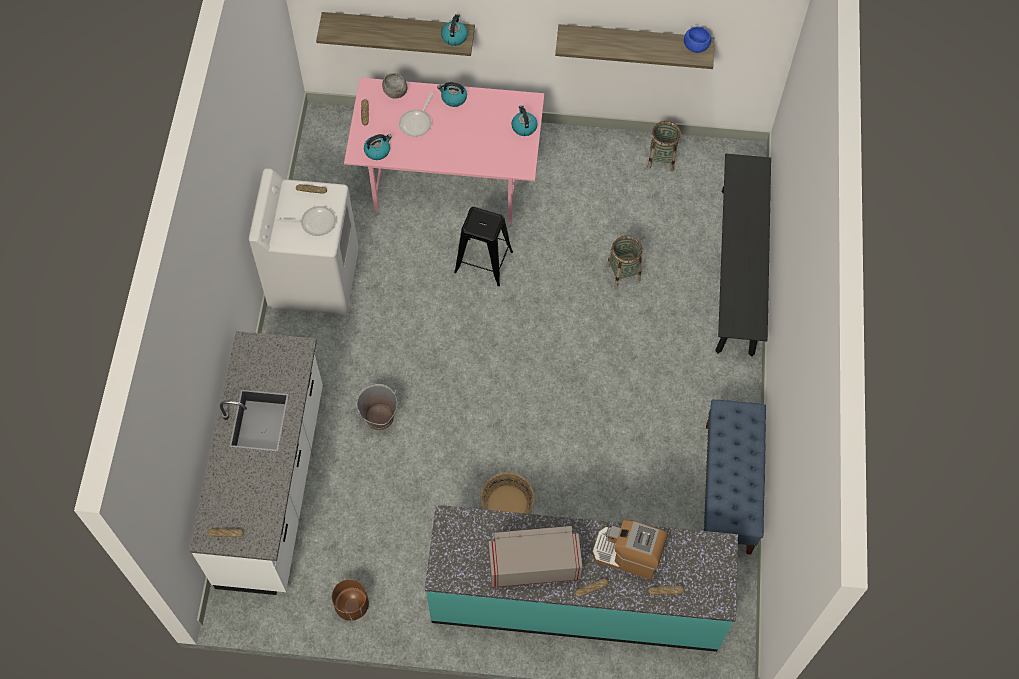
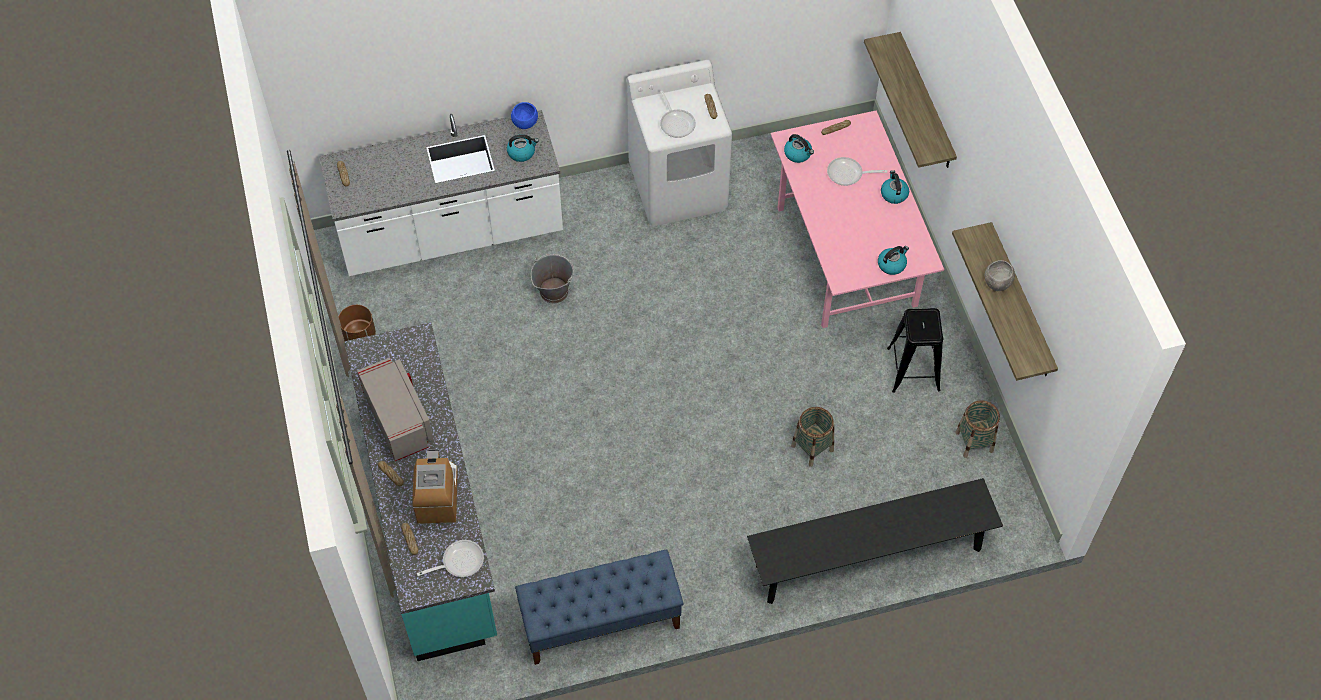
camera: 70 degrees right, 5 degrees down
grey bowl [382,73,407,98] -> grey bowl moved to [984,260,1015,291]
kettle [441,14,468,46] -> kettle moved to [507,134,539,162]
black stool [454,207,513,286] -> black stool moved to [887,308,943,393]
basket [481,473,534,514] -> none
blue bowl [684,26,711,53] -> blue bowl moved to [511,102,538,129]
none -> frying pan [417,540,484,577]

